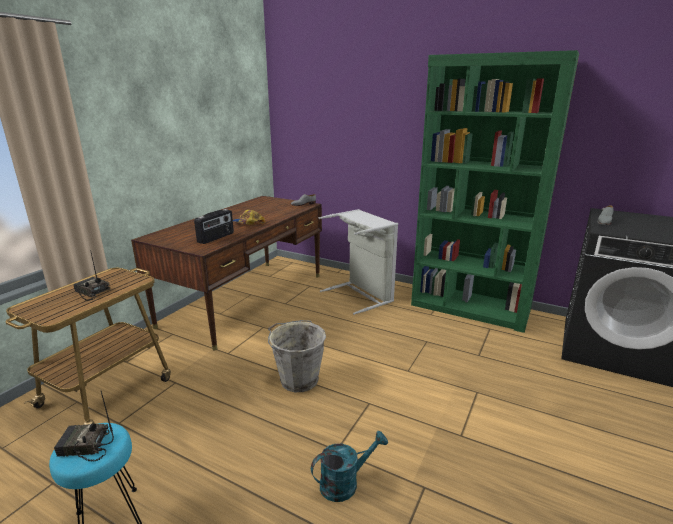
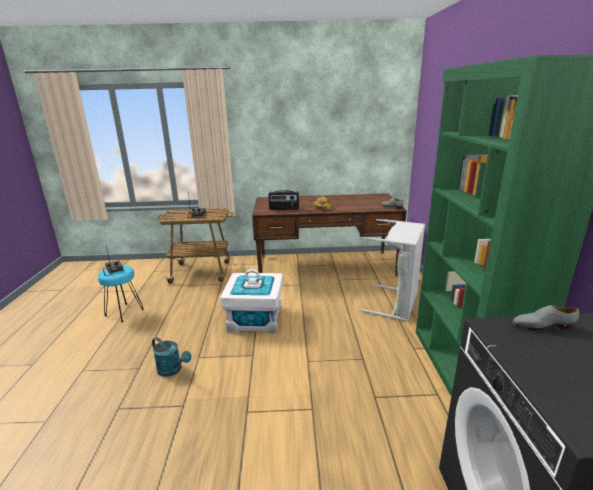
camera: 60 degrees right, 0 degrees up
grey bucket [268,320,326,392] -> white storage box [220,269,283,333]

